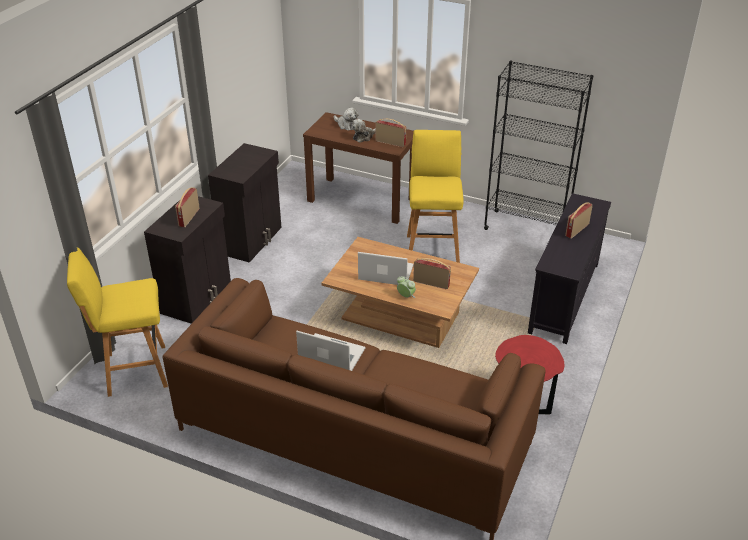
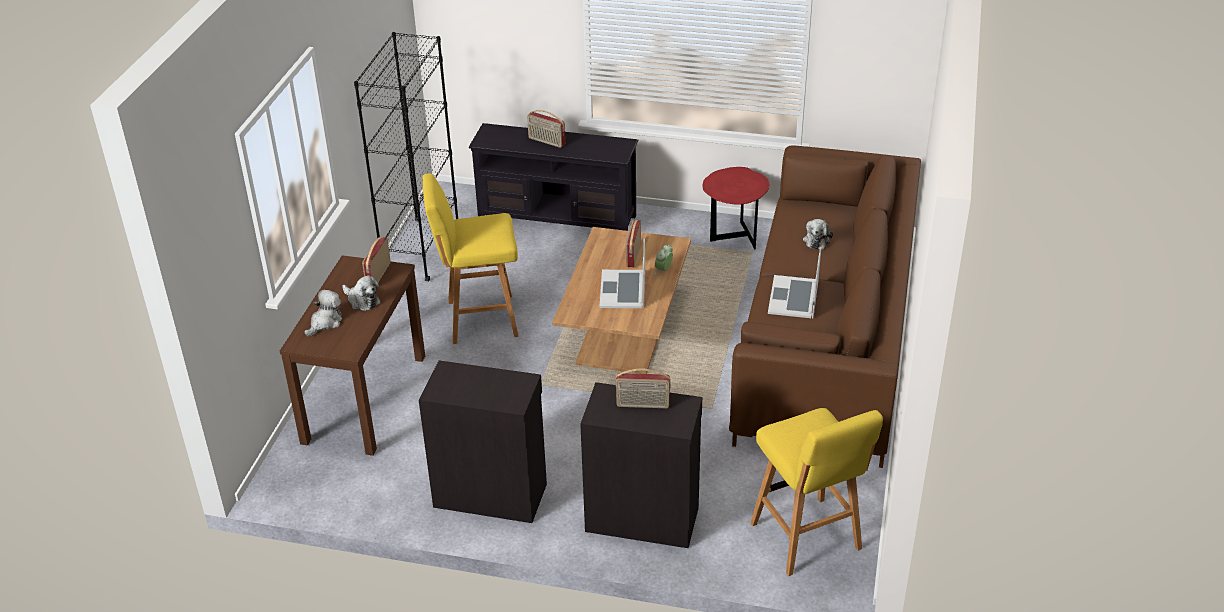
camera: 100 degrees left, 0 degrees up
none -> plush toy [803,219,833,250]

